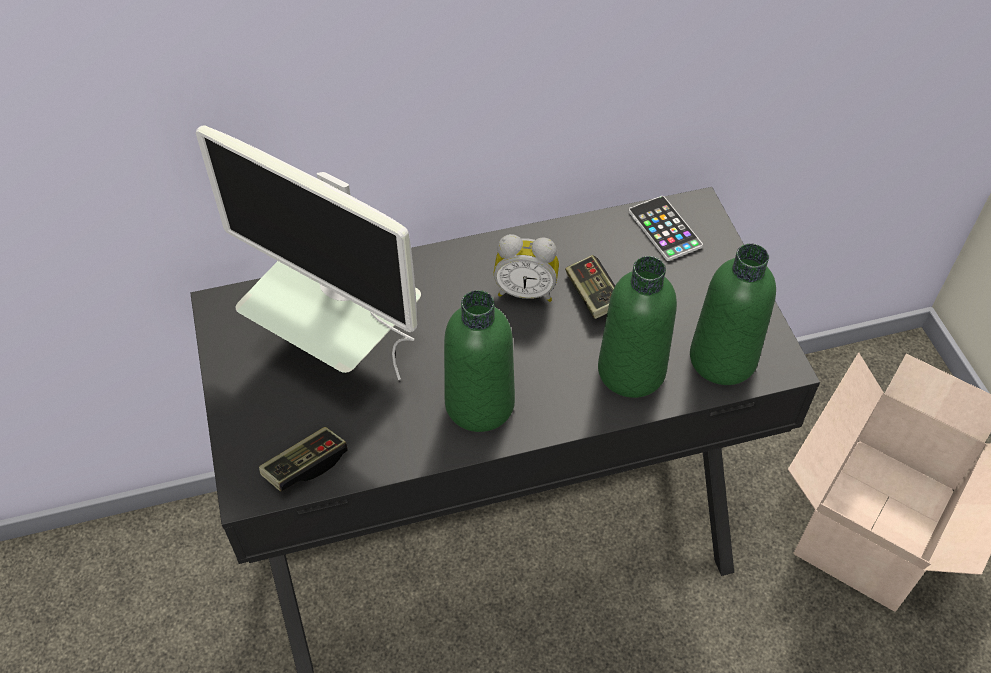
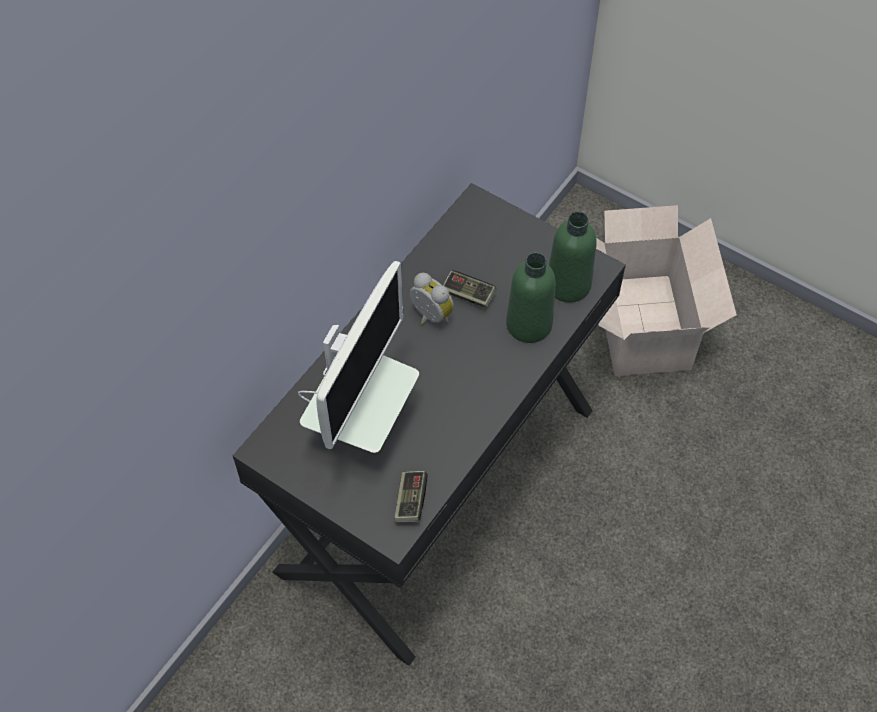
camera: 40 degrees left, 5 degrees up
monitor [196,126,421,380] -> monitor turned 60 degrees counterclockwise [298,261,419,453]
green bottle [444,290,515,432] -> none
alarm clock [494,234,559,302] -> alarm clock turned 105 degrees counterclockwise [410,273,454,325]
phone [629,196,703,261] -> none

